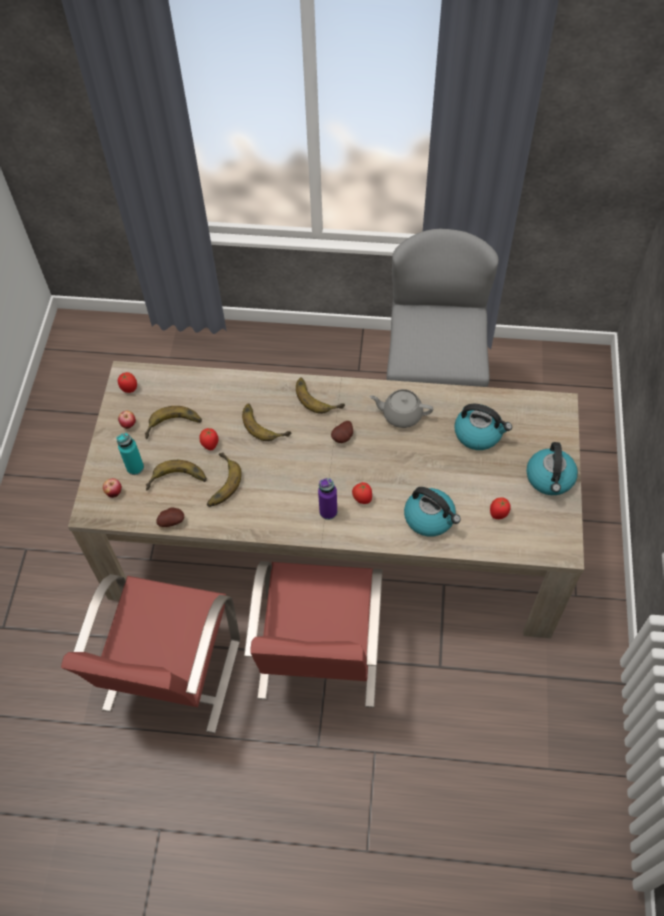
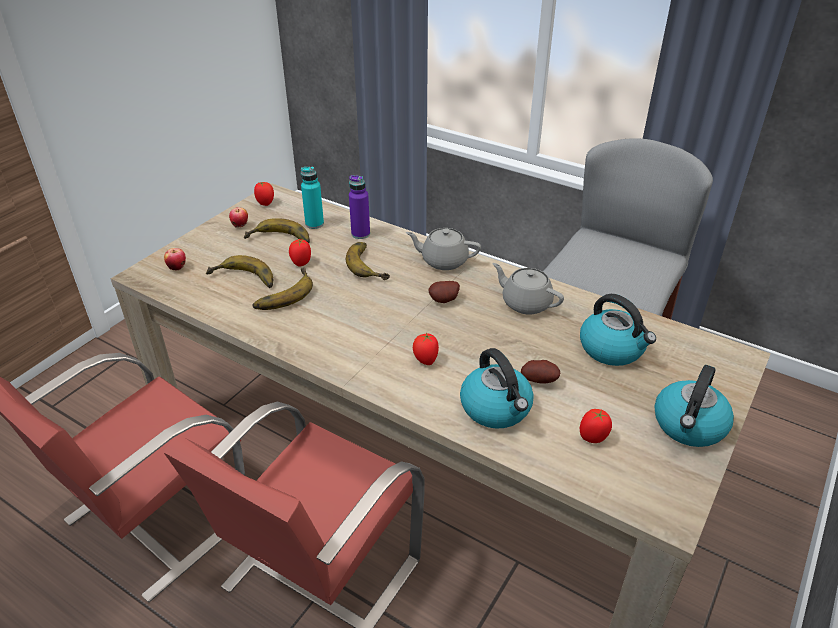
camera: 25 degrees right, 20 degrees down
turquoise bottle [116,433,144,475] -> turquoise bottle moved to [301,167,324,229]
potato [156,507,184,527] -> potato moved to [521,360,560,384]
banana [296,377,345,414] -> grey teapot [406,228,481,270]
purple bottle [318,478,337,520] -> purple bottle moved to [349,175,370,239]

